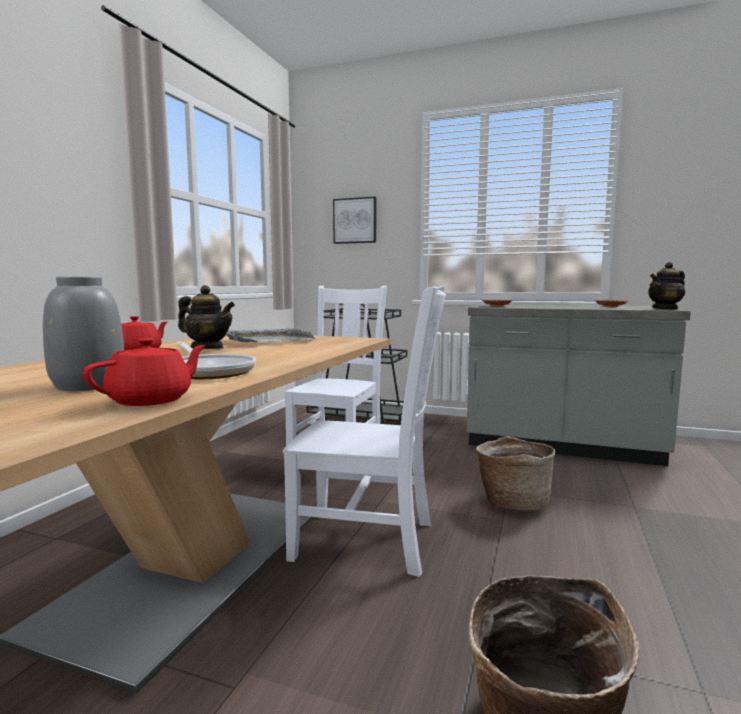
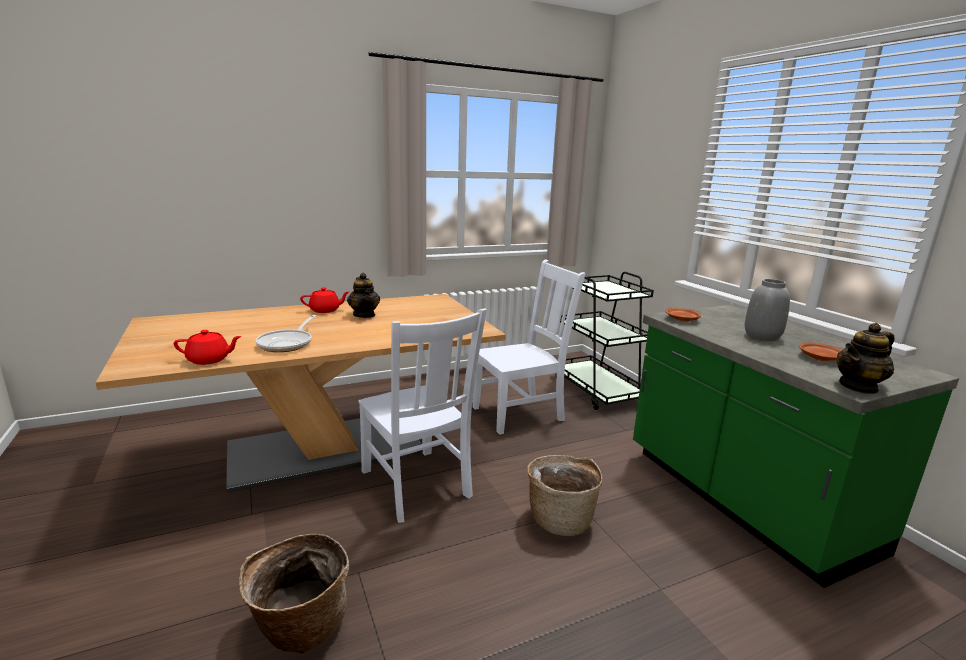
camera: 45 degrees right, 10 degrees up
grey vase [43,277,124,391] -> grey vase moved to [745,279,790,341]
grey tray [226,328,317,342] -> none
picture [333,197,376,244] -> none
grey counter [467,304,691,466] -> green counter [633,305,959,588]
teapot [648,262,685,310] -> teapot turned 45 degrees counterclockwise [837,323,895,394]

